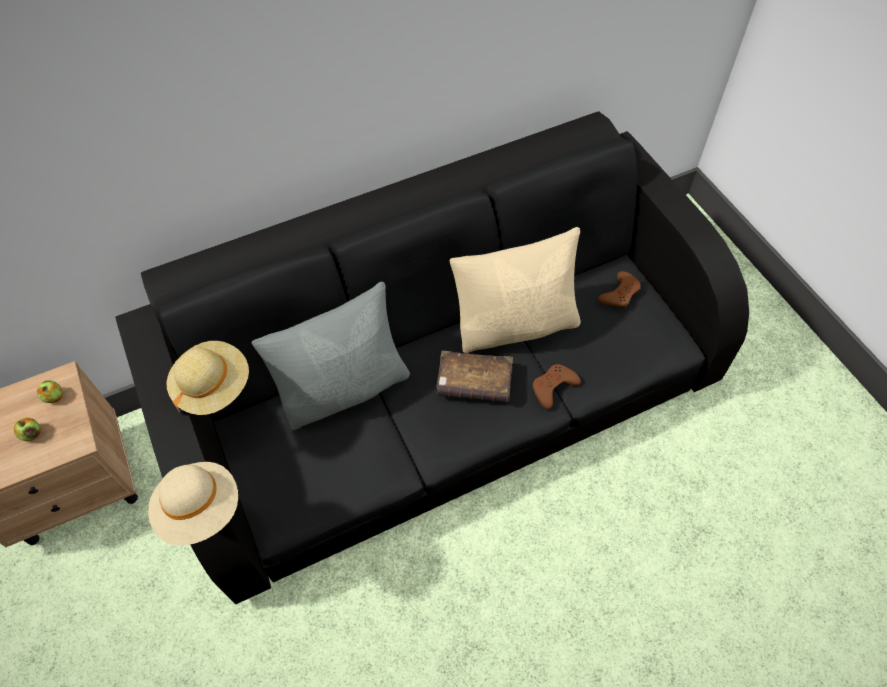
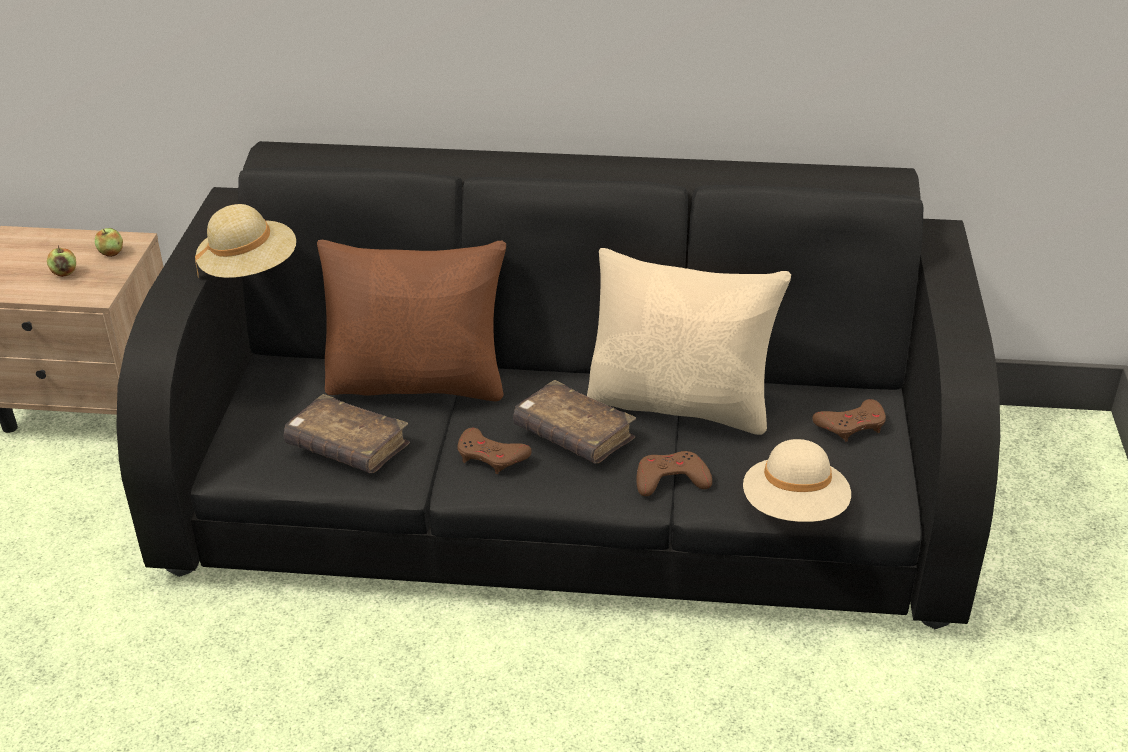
camera: 30 degrees right, 20 degrees down
beige hat [148,462,238,546] -> beige hat moved to [743,439,851,522]
grey pillow [252,282,410,430] -> brown pillow [317,240,506,401]
none -> brown book [284,394,410,473]
none -> brown game controller [457,428,532,474]

